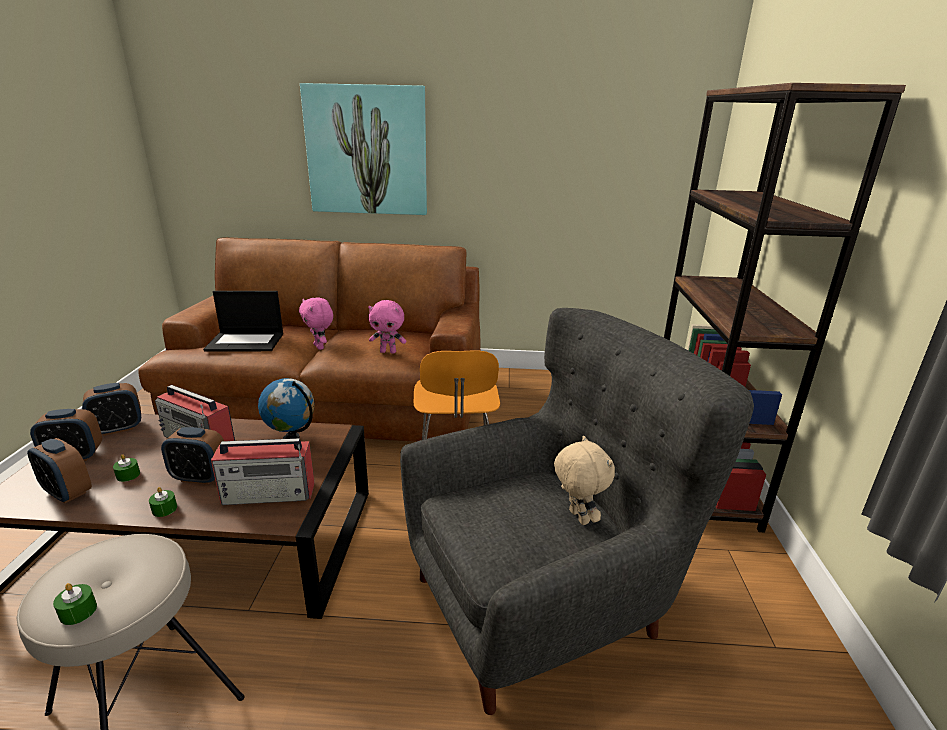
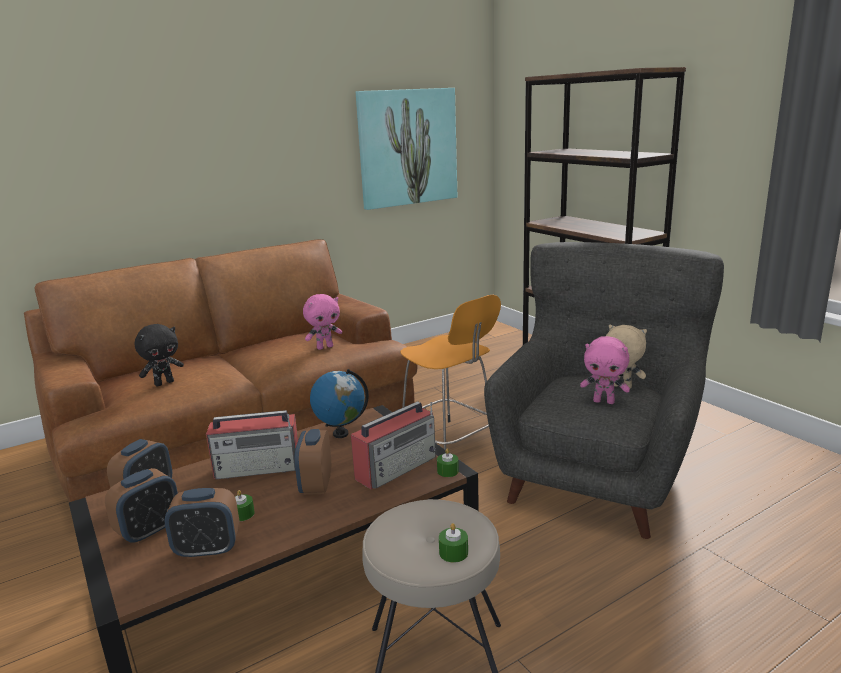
camera: 35 degrees left, 5 degrees down
green candle [149,487,177,517] -> green candle moved to [437,449,459,477]
alarm clock [161,427,224,485] -> alarm clock turned 120 degrees clockwise [295,429,331,495]
laptop [203,291,283,352] -> black plush toy [135,324,184,386]
pink plush toy [299,297,333,350] -> pink plush toy moved to [580,336,630,404]
picture [300,83,427,215] -> picture moved to [356,88,457,210]

